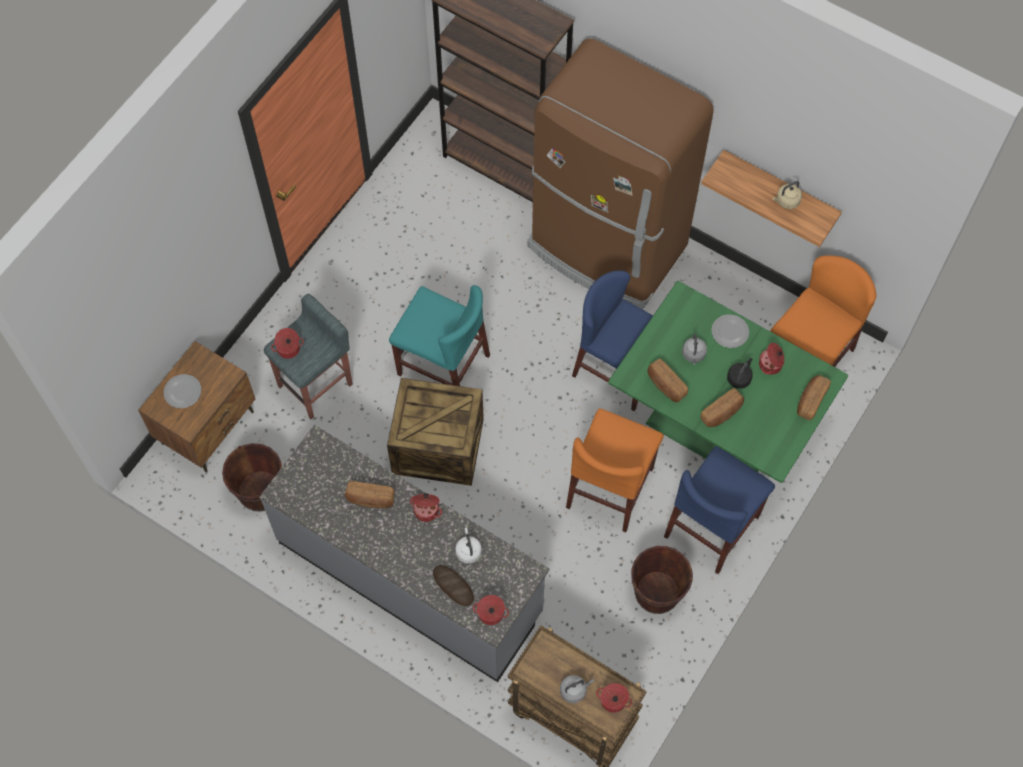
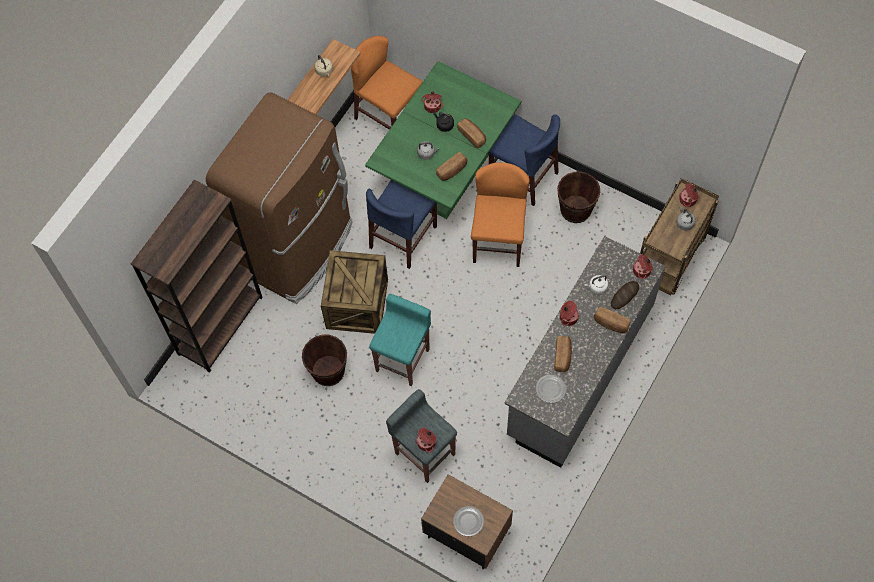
camera: 90 degrees left, 0 degrees up
brown bucket [222,443,282,512] -> brown bucket moved to [302,334,347,386]
crate [387,378,484,486] -> crate moved to [321,250,388,334]
turquoise chair [389,285,490,386] -> turquoise stool [369,294,431,386]
orange chair [566,409,664,532] -> orange chair turned 105 degrees counterclockwise [471,162,529,267]
plate [711,314,749,348] -> plate moved to [536,375,566,403]
bread [797,375,831,421] -> bread moved to [594,307,631,333]

